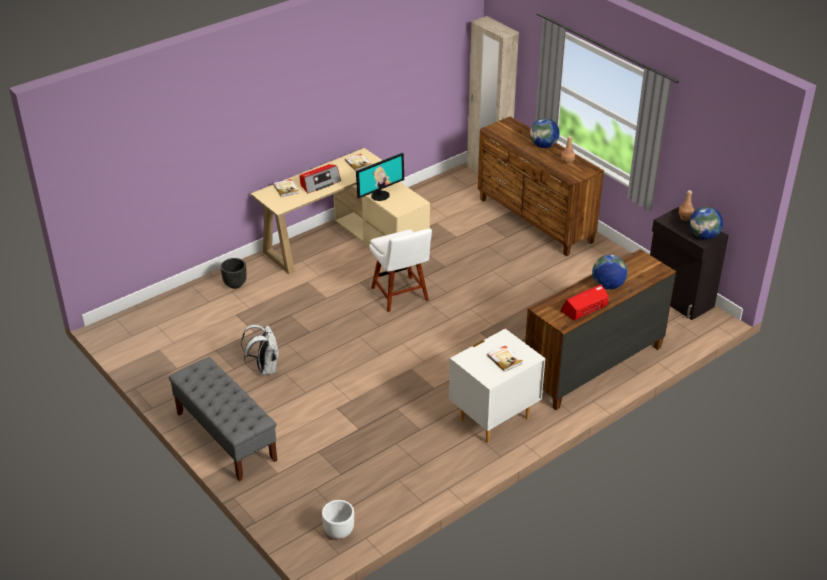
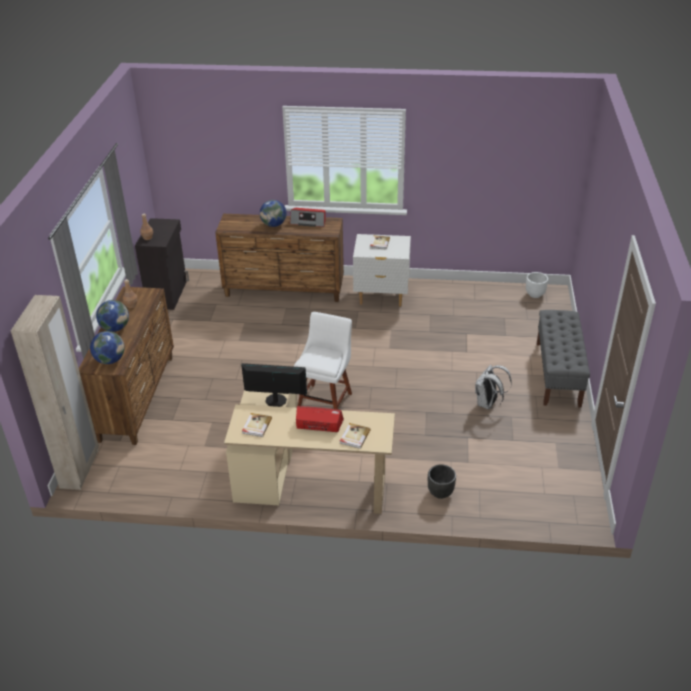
camera: 135 degrees left, 0 degrees up
globe [690,207,723,239] -> globe moved to [90,331,125,364]

